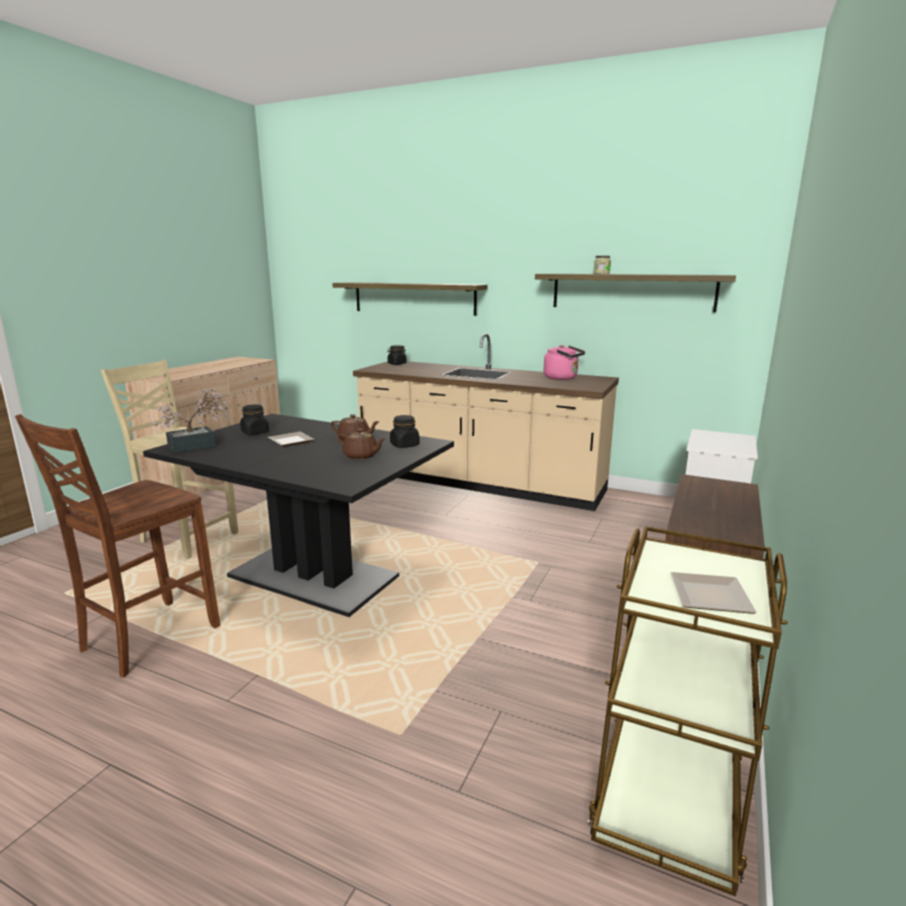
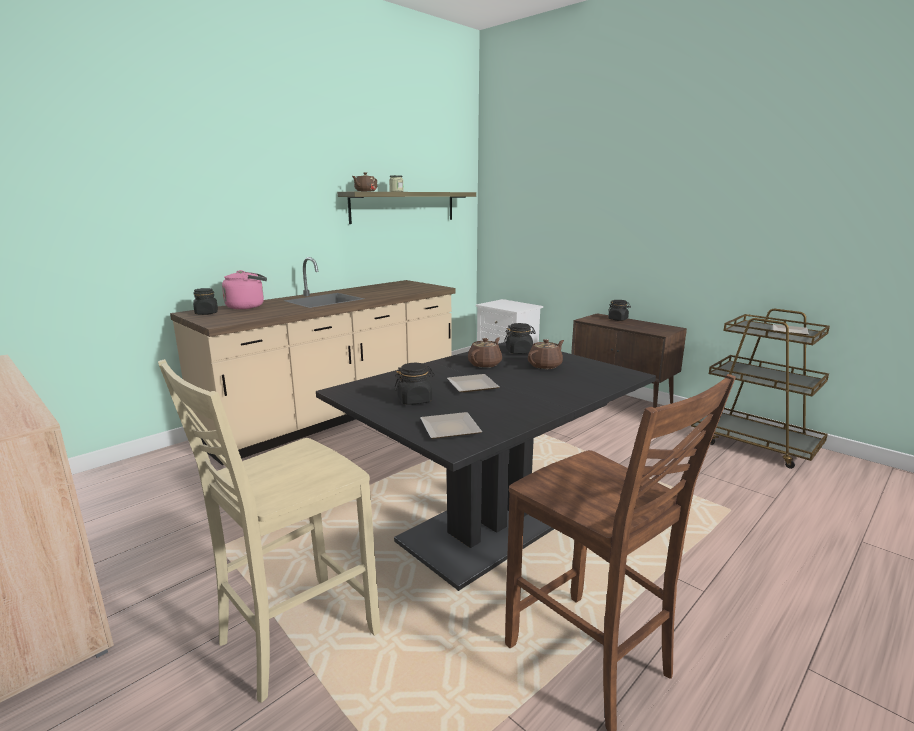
camera: 70 degrees left, 0 degrees up
potted plant [152,388,228,453] -> plate [420,412,482,439]
shelf [332,282,487,316] -> none
pink kettle [544,345,585,380] -> pink kettle moved to [222,270,267,309]
none -> brown teapot [352,172,377,191]
none -> black jar [608,300,631,321]

